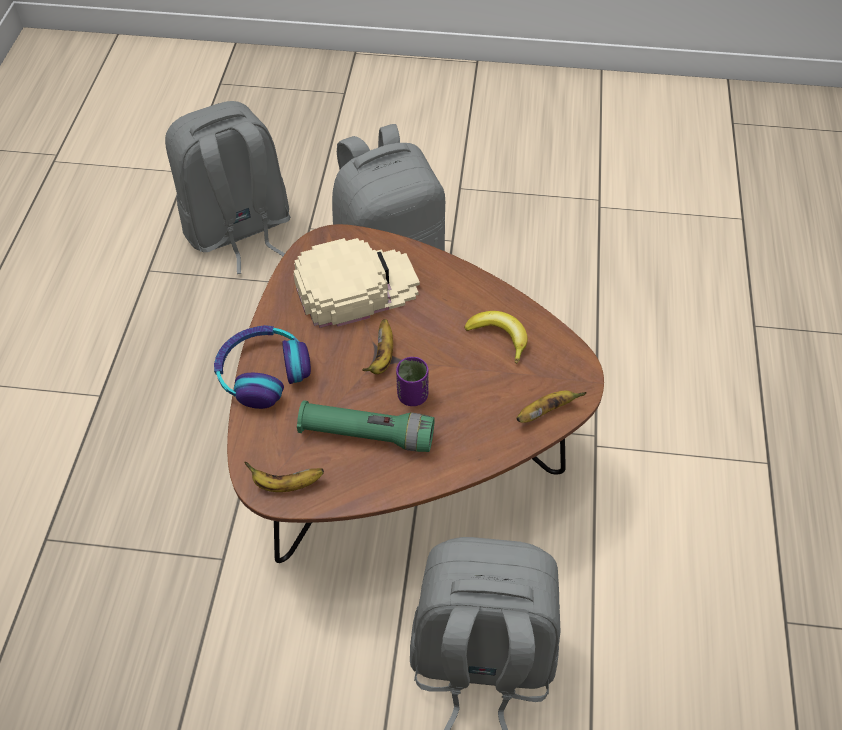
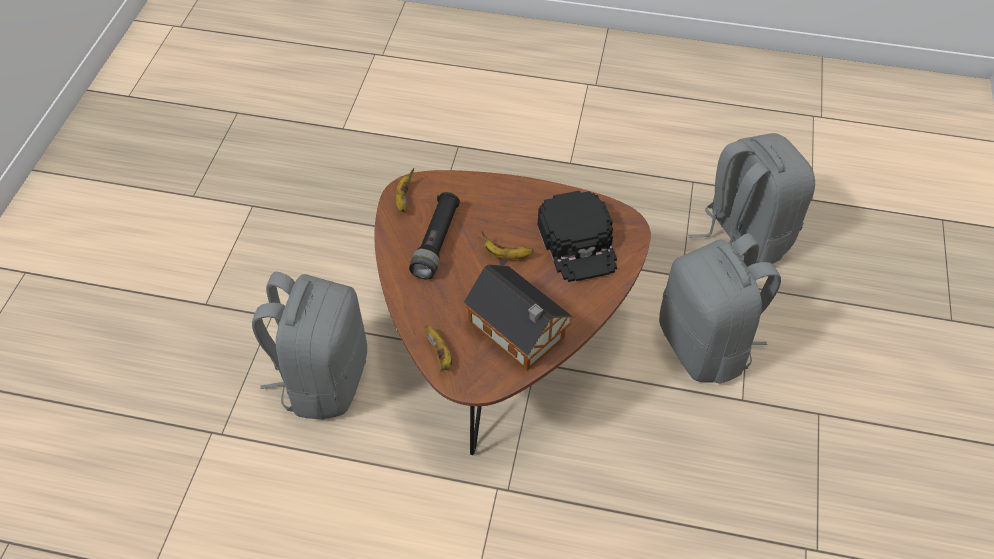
camera: 95 degrees right, 0 degrees up
headphones [214,325,311,409] -> none
beige cap [293,238,420,328] -> black cap [538,191,617,282]
green flashlight [297,400,435,452] -> black flashlight [409,192,460,279]
purple cup [396,357,429,406] -> none
banana [464,311,528,364] -> toy house [463,264,573,371]

